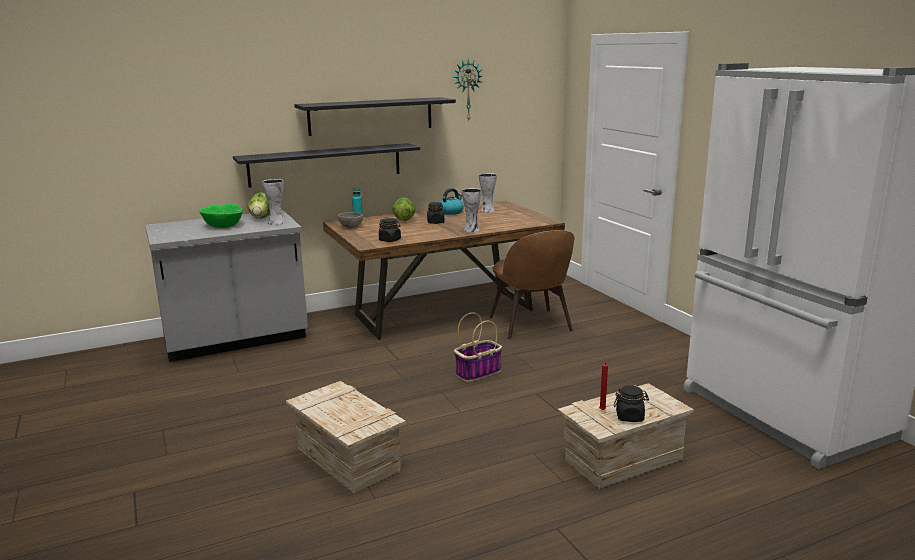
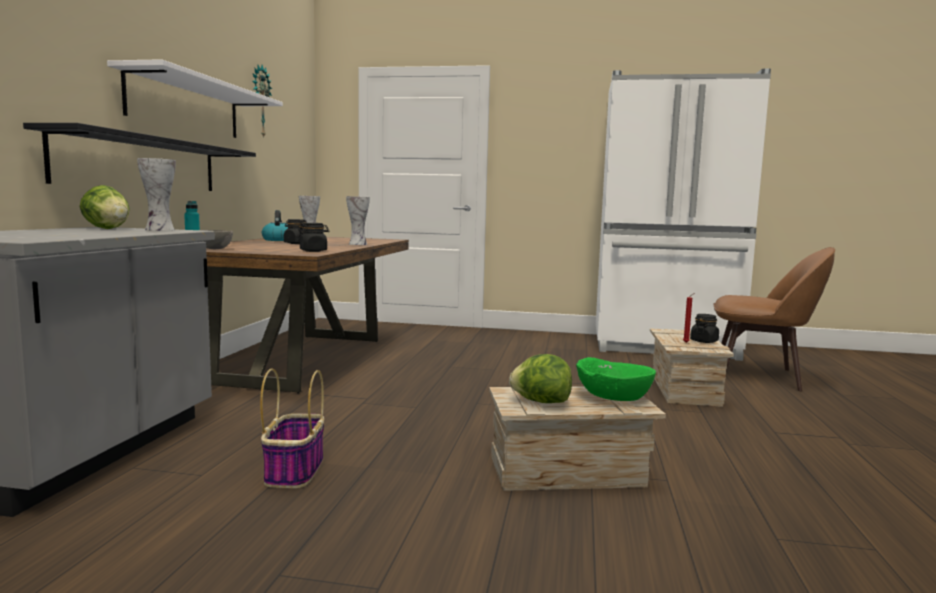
camera: 55 degrees left, 10 degrees down
green bowl [199,204,243,228] -> green bowl moved to [576,357,656,401]
black shelf [294,97,456,136] -> white shelf [107,59,283,138]
lettuce [392,197,415,221] -> lettuce moved to [509,354,572,403]
basket [454,312,502,382] -> basket moved to [260,369,324,488]
brown chair [489,230,574,339] -> brown chair moved to [713,247,835,391]

